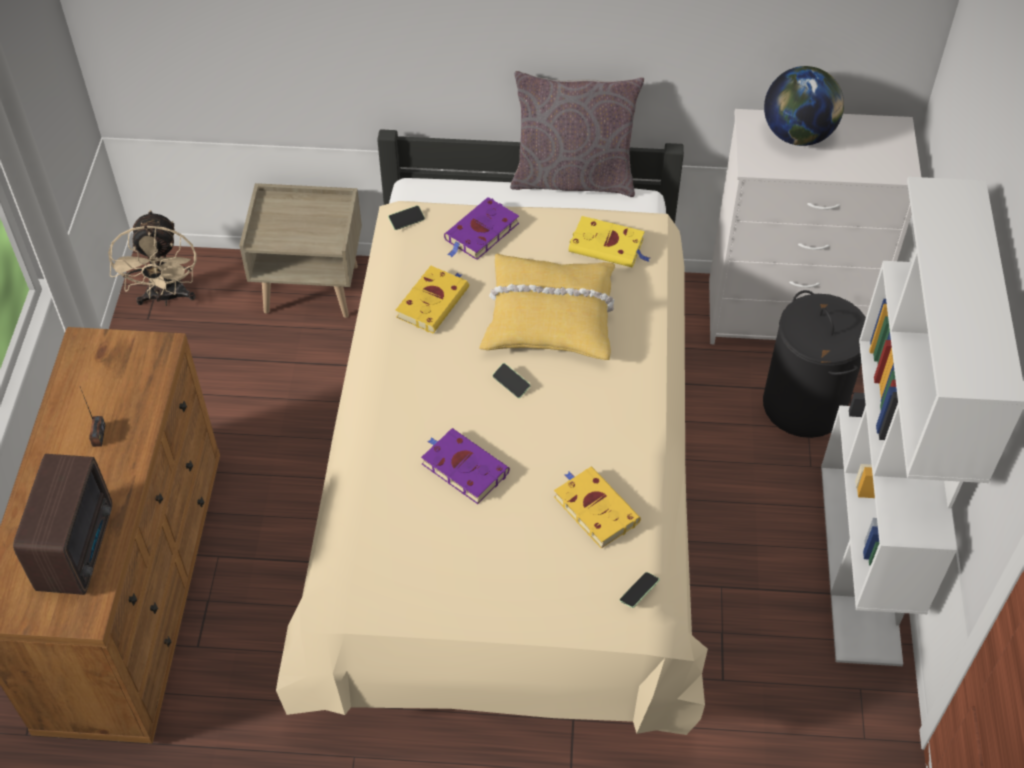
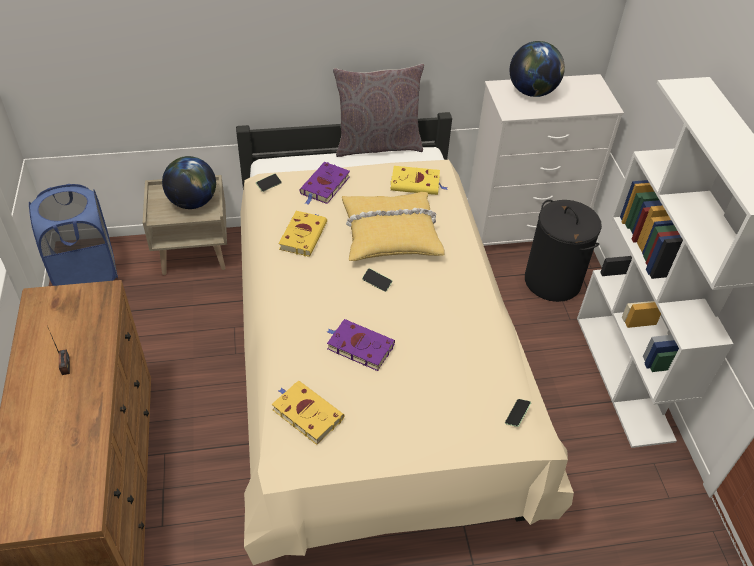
camera: 15 degrees left, 5 degrees down
radio [13,454,112,595] -> none
beige fan [108,210,196,306] -> blue laundry basket [29,184,118,286]
yellow book [554,467,641,549] -> yellow book moved to [272,381,344,445]
none -> globe [162,156,216,209]

